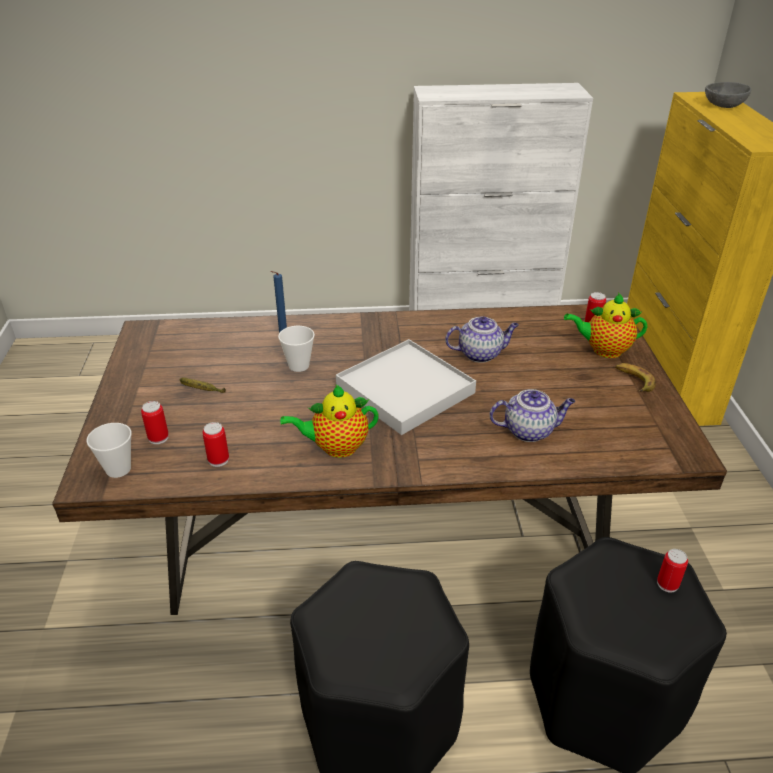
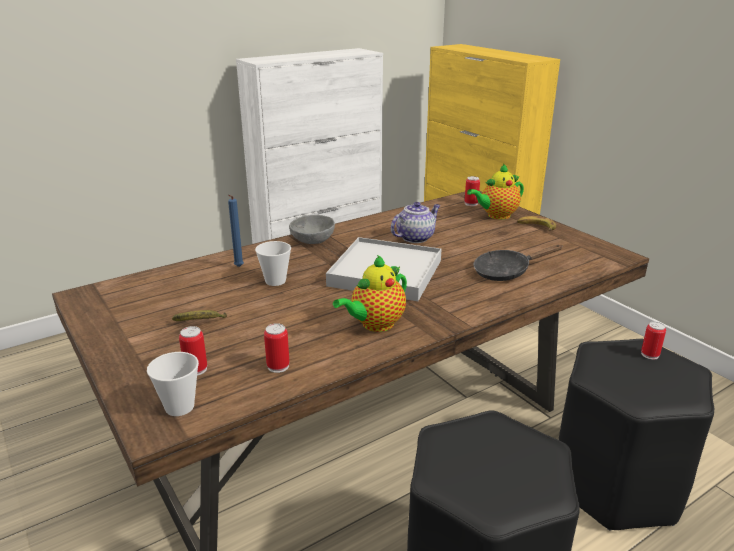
camera: 30 degrees left, 10 degrees down
teapot [489,389,575,442] -> black frying pan [474,245,563,281]
grey bowl [705,82,751,108] -> grey bowl moved to [289,215,335,244]

